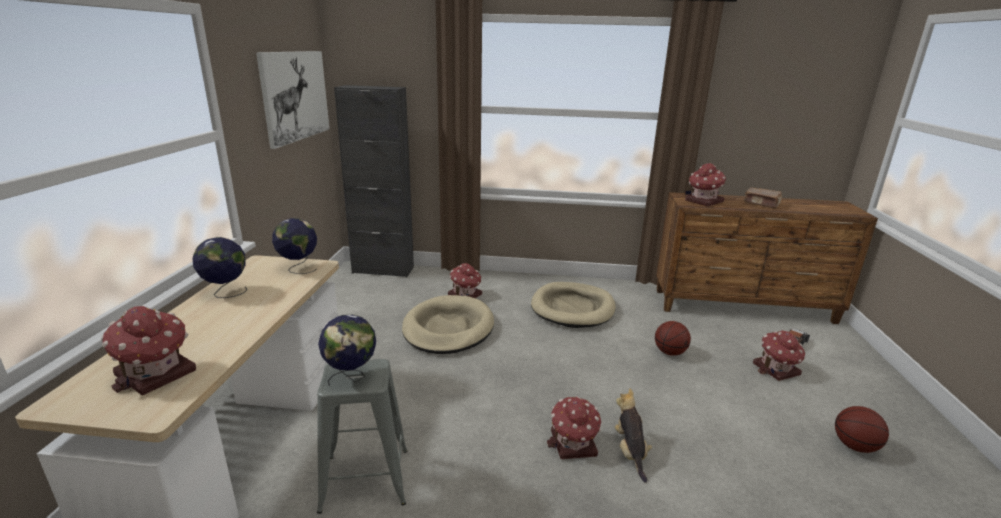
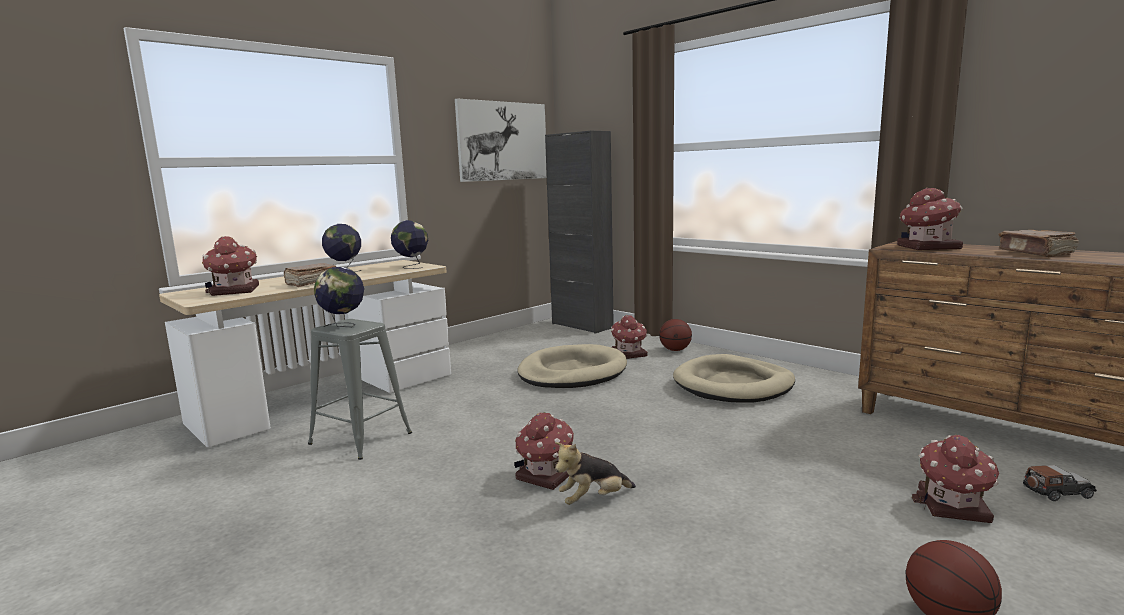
camera: 40 degrees right, 10 degrees down
plush toy [615,388,652,483] -> plush toy turned 150 degrees counterclockwise [555,442,636,505]
basketball [655,321,691,356] -> basketball moved to [659,319,692,351]
none -> brown book [283,263,336,287]

